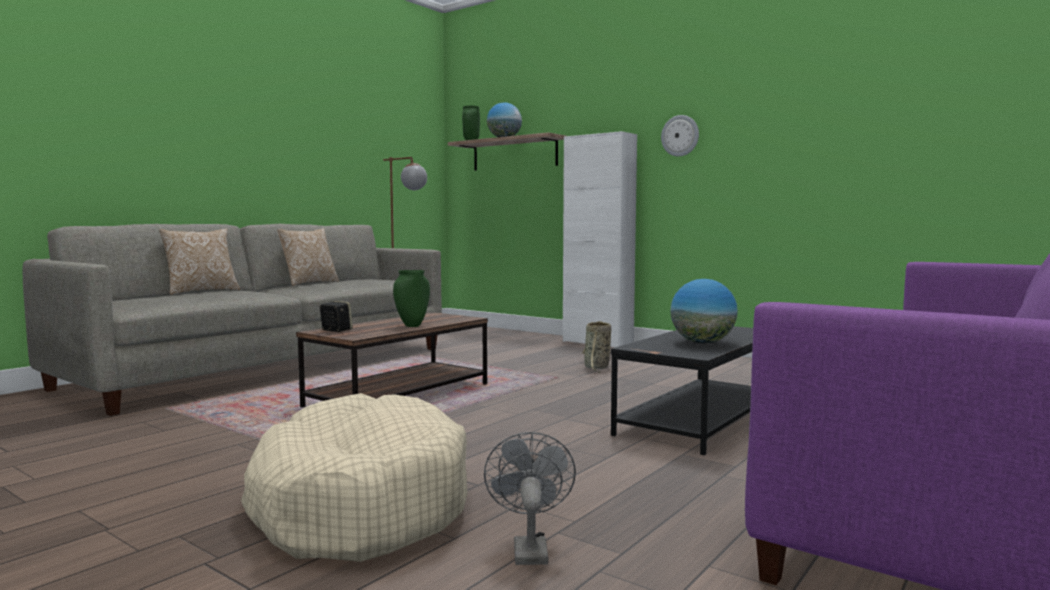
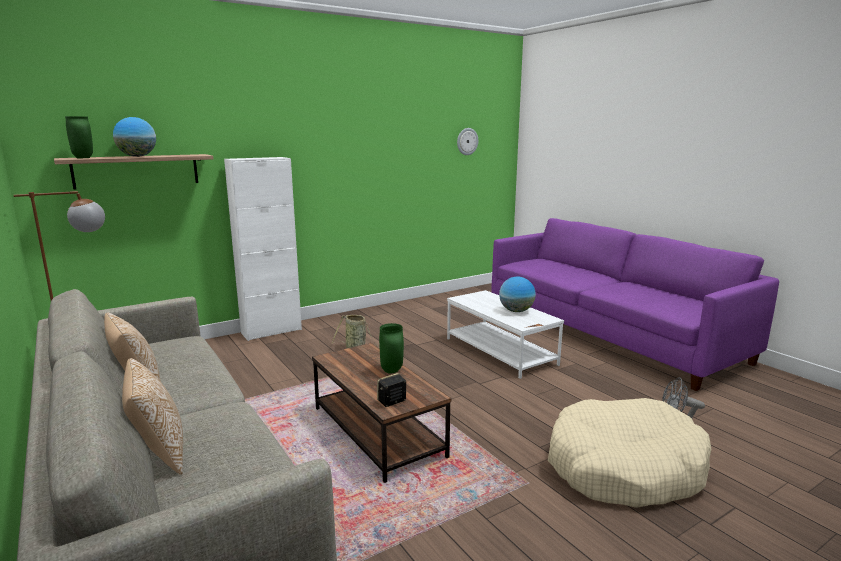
camera: 70 degrees left, 10 degrees up
black coffee table [611,326,753,455] -> white coffee table [447,290,564,379]
wall clock [661,115,699,157] -> wall clock moved to [457,128,478,155]

